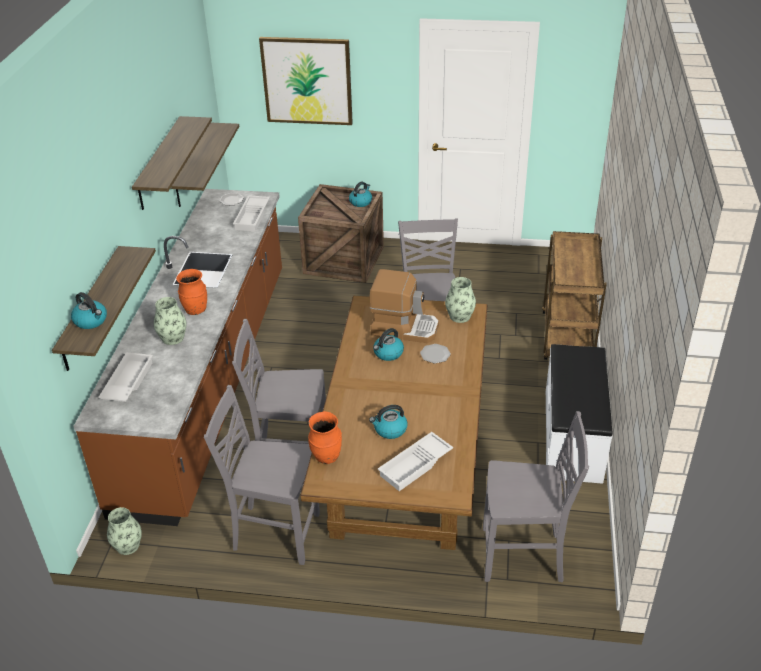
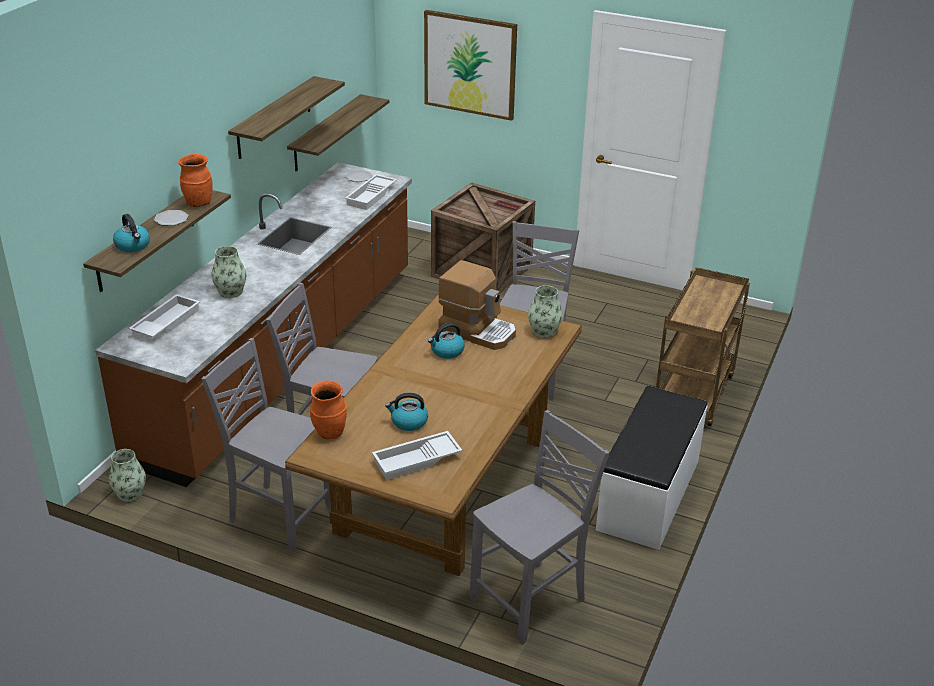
camera: 15 degrees right, 5 degrees down
orange vase [176,269,207,315] -> orange vase moved to [178,154,213,207]
kettle [349,182,372,207] -> none
plate [420,344,451,363] -> plate moved to [154,210,189,226]
grey chair [483,411,589,582] -> grey chair turned 60 degrees counterclockwise [470,410,609,645]

